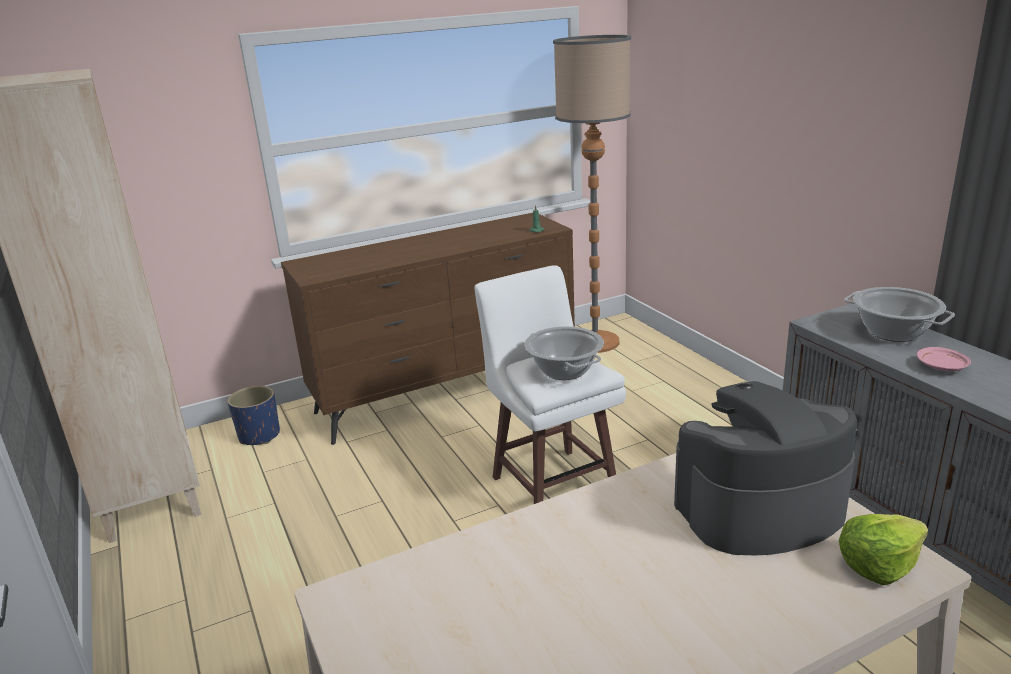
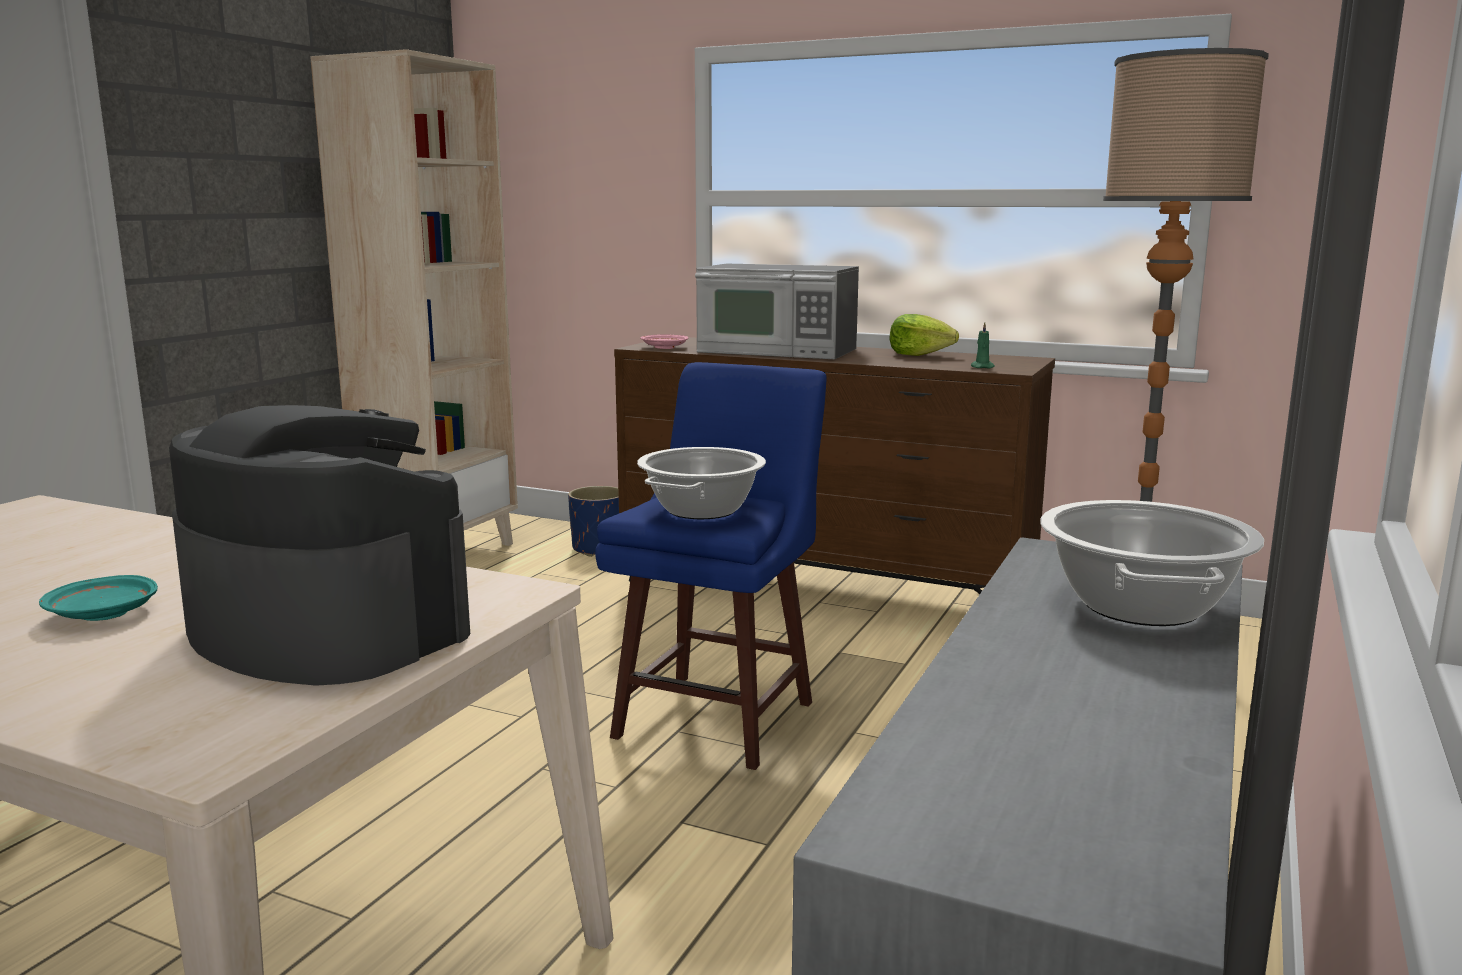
camera: 50 degrees right, 10 degrees down
white stool [474,265,626,504] -> blue stool [595,362,827,770]
lettuce [839,514,928,585] -> lettuce moved to [889,314,959,356]
pink plate [917,347,971,371] -> pink plate moved to [640,334,688,349]
none -> turquoise plate [39,575,158,621]
none -> microwave [695,264,859,359]

